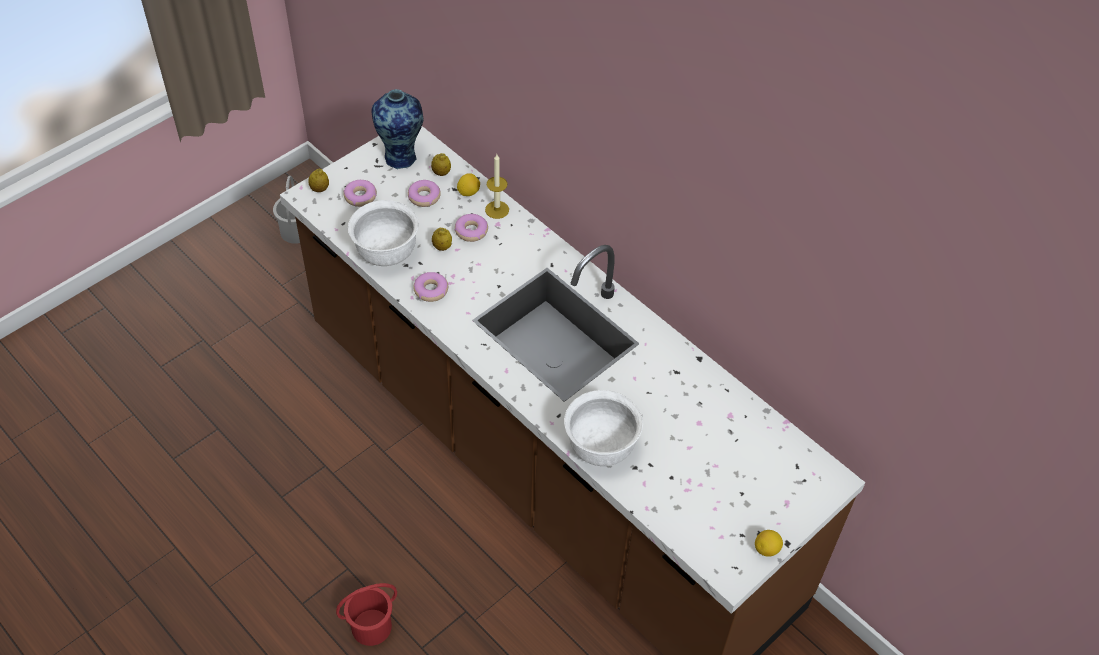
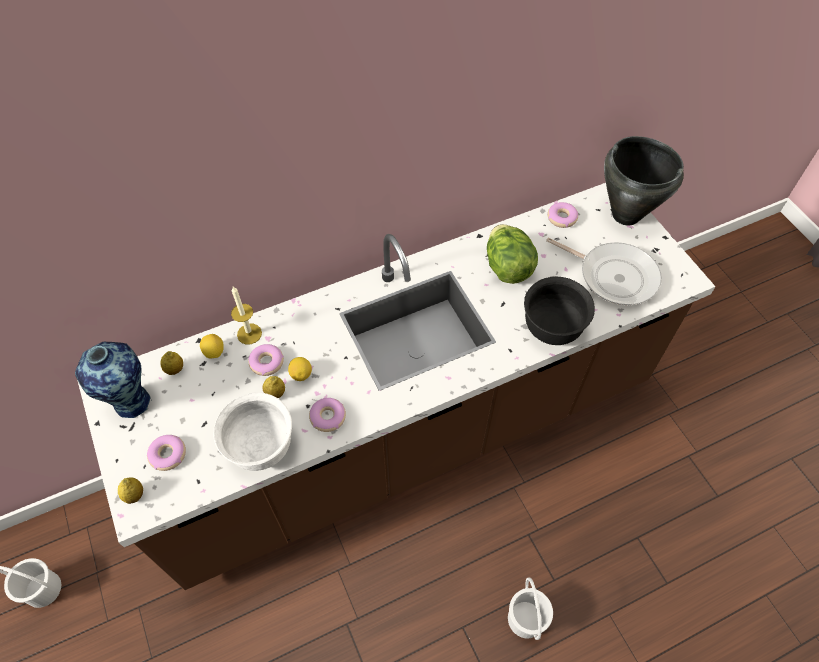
camera: 70 degrees left, 5 degrees up
red bucket [336,583,397,646] -> white bucket [508,577,553,640]
donut [408,180,441,207] -> donut moved to [547,202,578,228]
white bowl [564,390,643,466] -> black bowl [524,277,595,345]
lemon [755,530,783,557] -> lemon moved to [288,357,312,381]
none -> lettuce [487,224,538,284]
none -> frying pan [546,237,662,305]
none -> black cooking pot [604,136,684,226]

